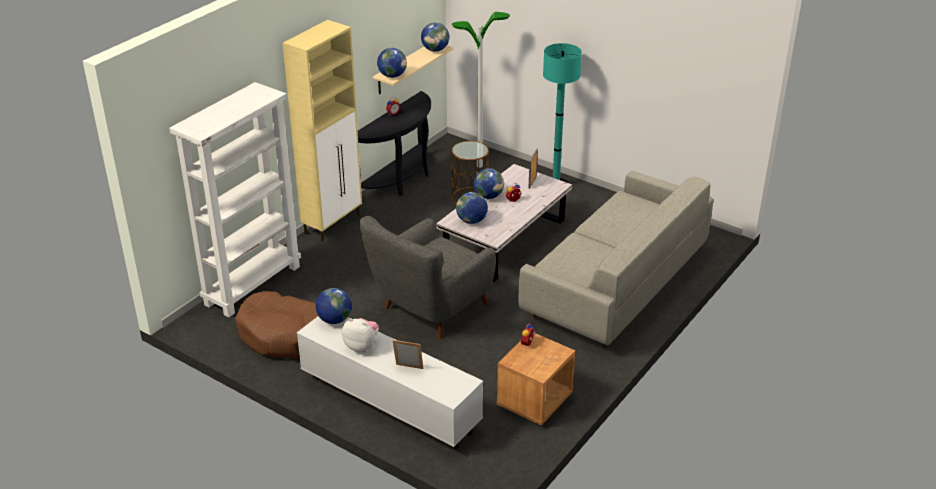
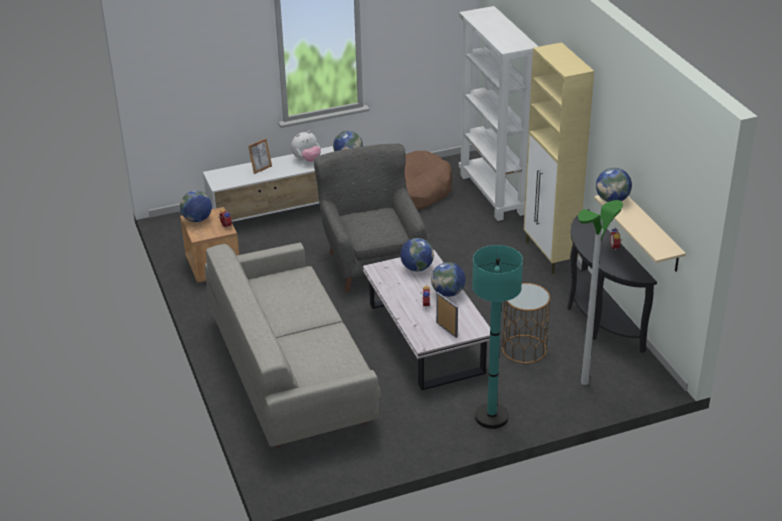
camera: 125 degrees right, 0 degrees up
globe [421,23,449,51] -> globe moved to [180,190,212,222]

